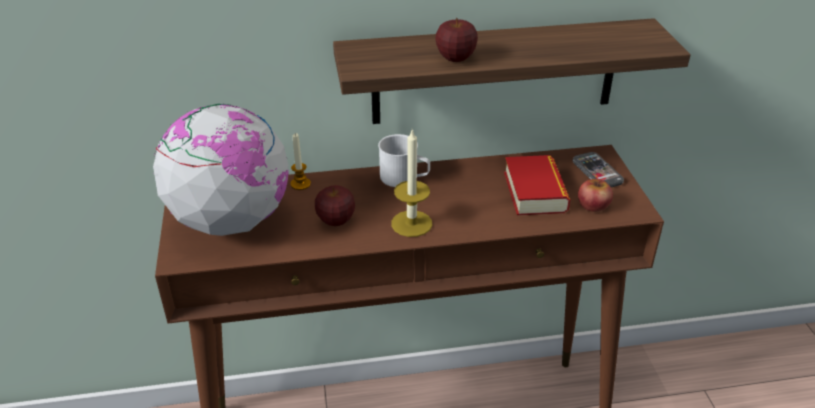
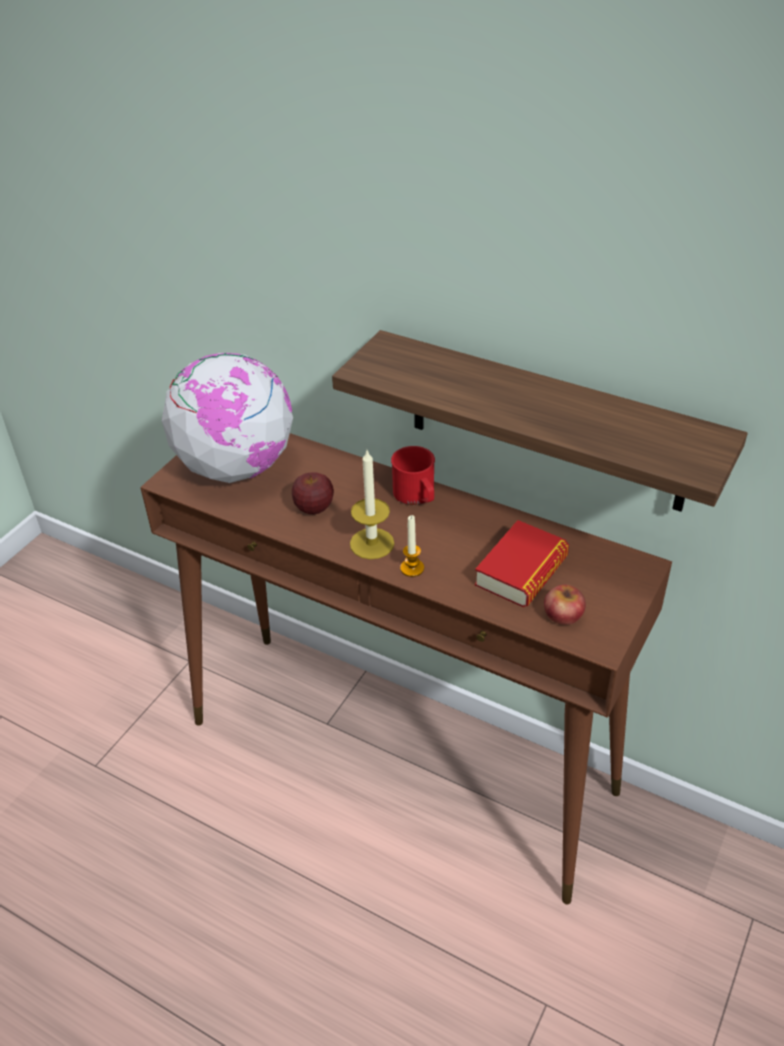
camera: 40 degrees right, 5 degrees up
candle [290,133,311,190] -> candle moved to [400,515,424,577]
white mug [378,134,430,187] -> red mug [391,446,435,505]
apple [435,18,478,62] -> none
phone [572,152,624,187] -> none

